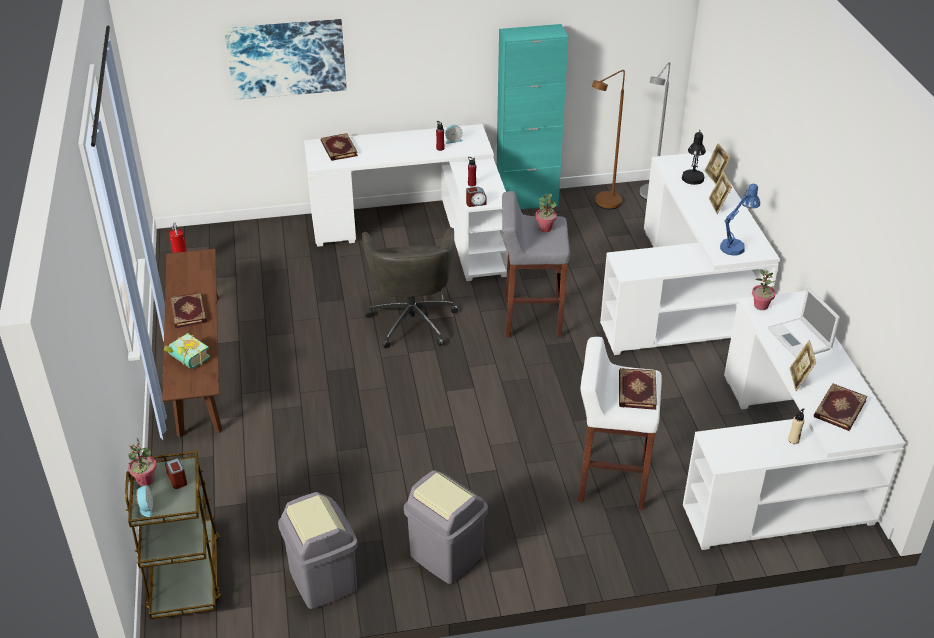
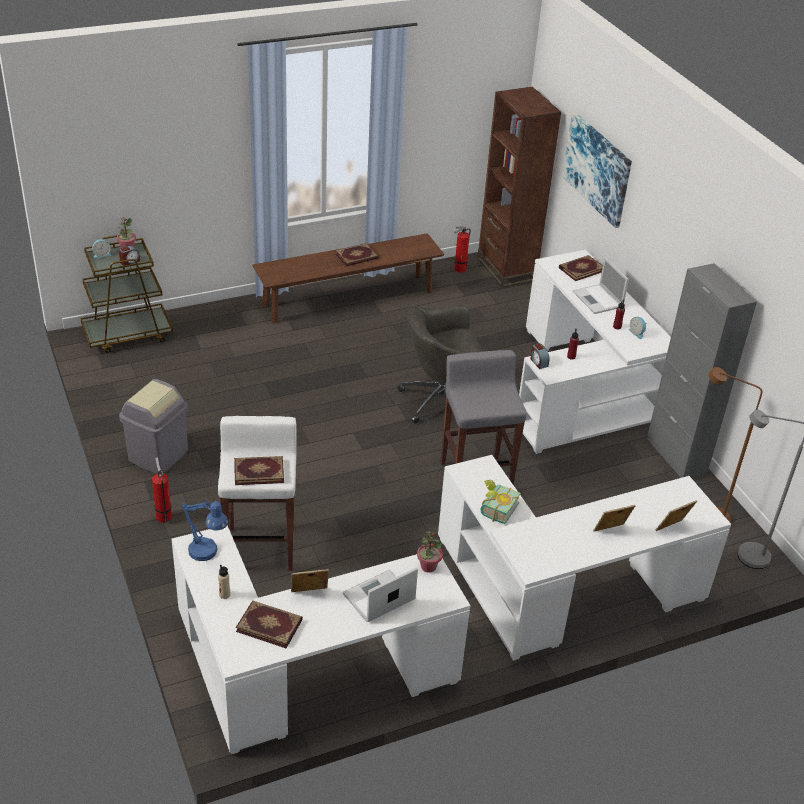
camera: 75 degrees right, 0 degrees up
book [164,333,210,369] -> book moved to [480,480,521,524]
grey trash can [278,492,358,609] -> none
turquoise cabinet [497,24,568,209] -> grey cabinet [647,263,757,478]
potted plant [535,194,557,232] -> none
black table lamp [682,130,706,185] -> none
blue table lamp [720,184,760,255] -> blue table lamp moved to [181,499,228,561]
none -> fire extinguisher [152,457,172,523]
none -> brown bookcase [477,87,561,288]
none -> laptop [573,257,629,314]

